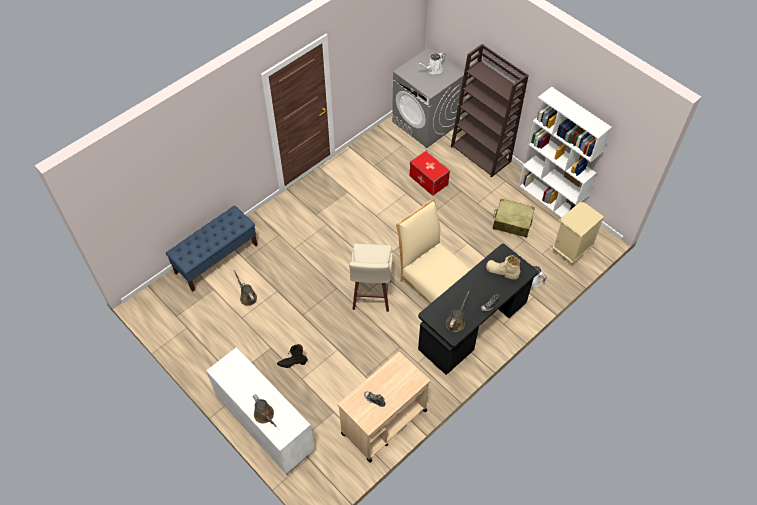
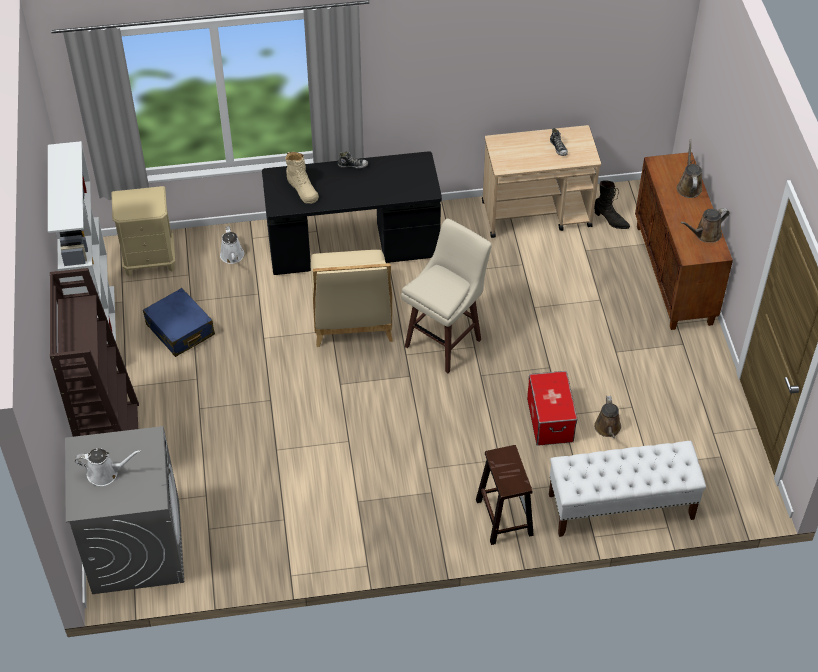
camera: 145 degrees left, 5 degrees down
blue bench [166,205,257,292] -> white bench [549,441,706,537]
white cabinet [206,347,315,476] -> brown cabinet [635,152,733,330]
black boot [277,344,308,368] -> black boot moved to [594,180,630,229]
storage box [410,151,450,196] -> storage box moved to [527,371,577,446]
brown watering can [446,291,470,332] -> brown watering can moved to [680,208,730,243]
beige suitcase [493,199,535,238] -> blue suitcase [143,288,215,357]
none -> brown stool [476,445,534,545]

